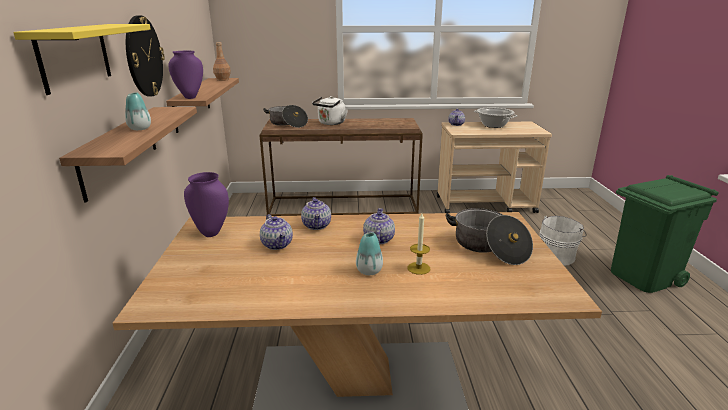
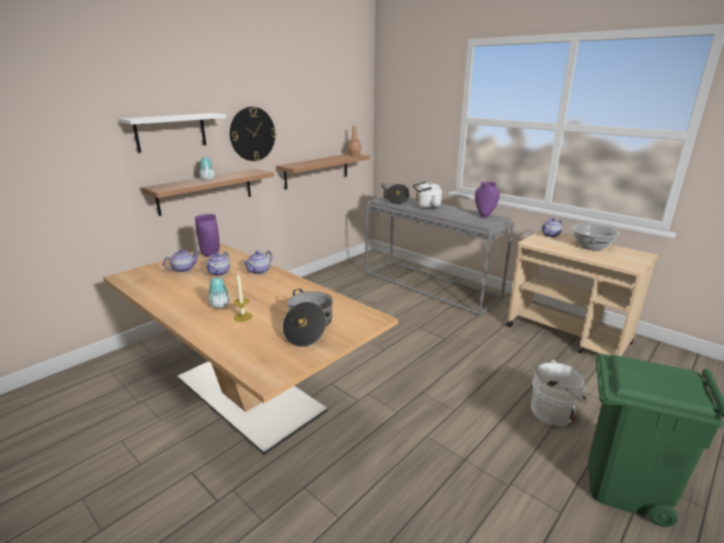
camera: 45 degrees right, 0 degrees up
yellow shelf [13,24,151,95] -> white shelf [118,113,226,153]
purple vase [168,51,203,99] -> purple vase moved to [475,182,500,218]
brown console table [259,118,423,216] -> grey console table [365,196,514,316]
teapot [363,208,395,244] -> teapot moved to [163,249,199,273]

